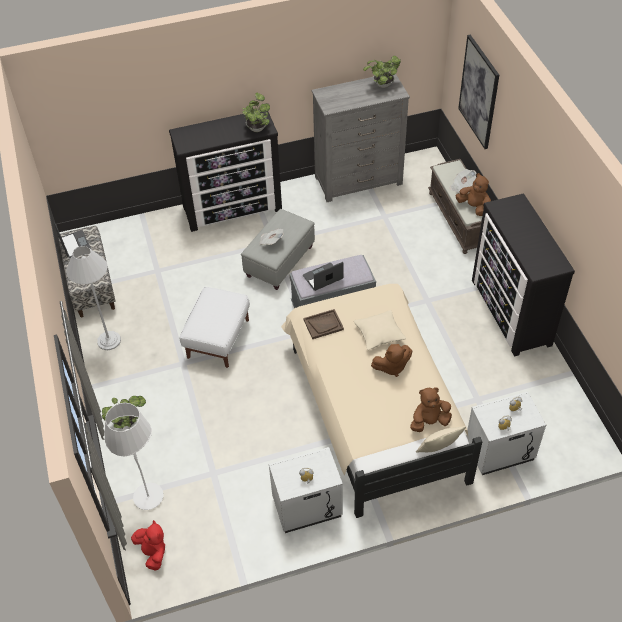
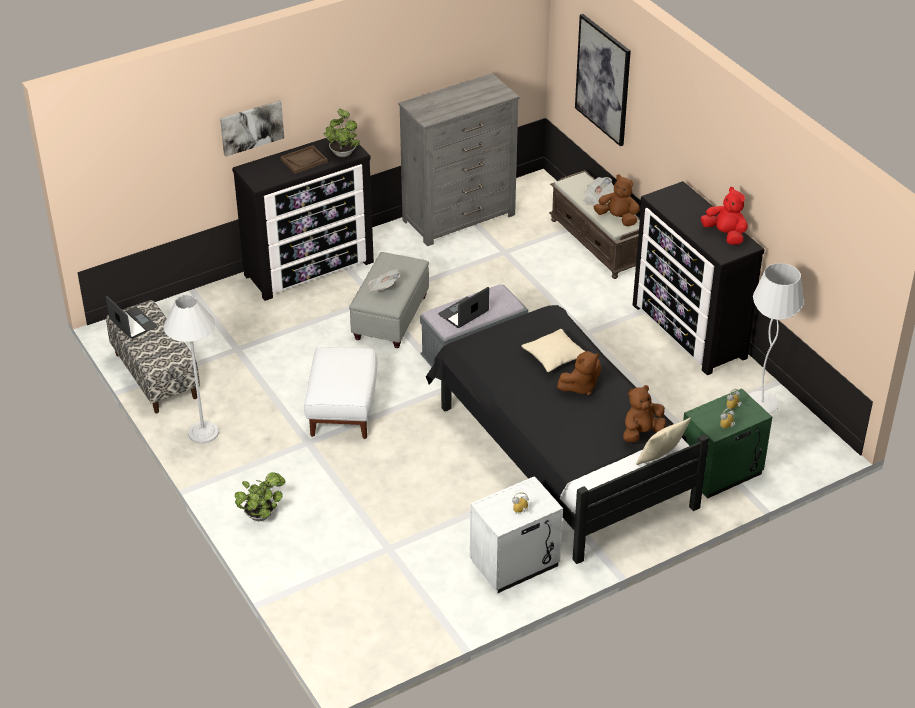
camera: 15 degrees left, 10 degrees down
white floor lamp [104,403,163,510] -> white floor lamp moved to [748,263,805,414]
red plush toy [131,520,166,570] -> red plush toy moved to [700,187,748,245]
beige bed [281,284,483,518] -> black bed [426,305,709,564]
brown tray [304,309,344,339] -> brown tray moved to [280,145,328,174]
potted plant [363,56,401,88] -> none
white nightstand [466,391,546,475] -> green nightstand [683,388,772,498]
none -> picture [220,100,284,157]

